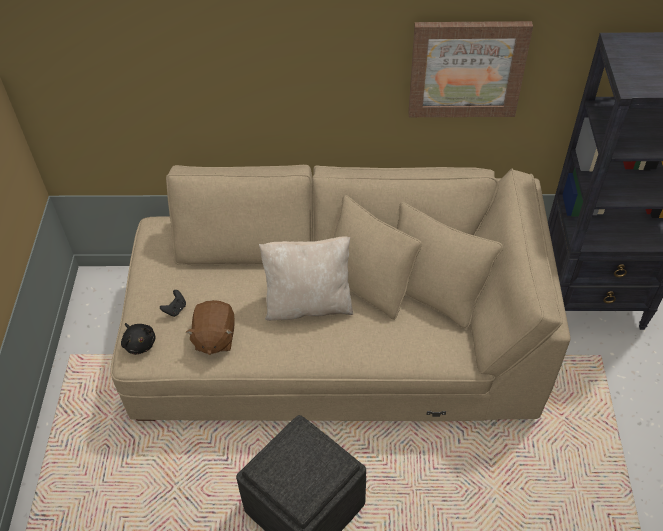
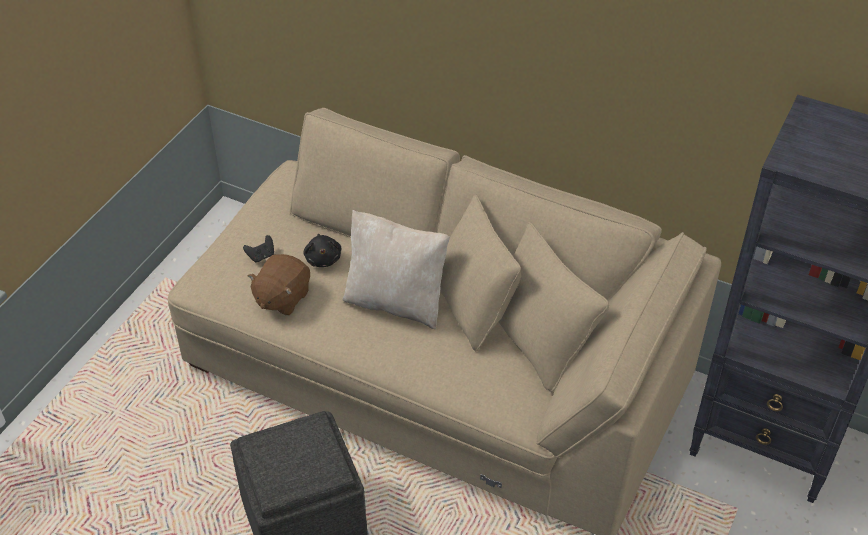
camera: 25 degrees right, 5 degrees down
black plush toy [121,323,156,355] -> black plush toy moved to [303,234,342,267]
picture [409,21,533,117] -> none

